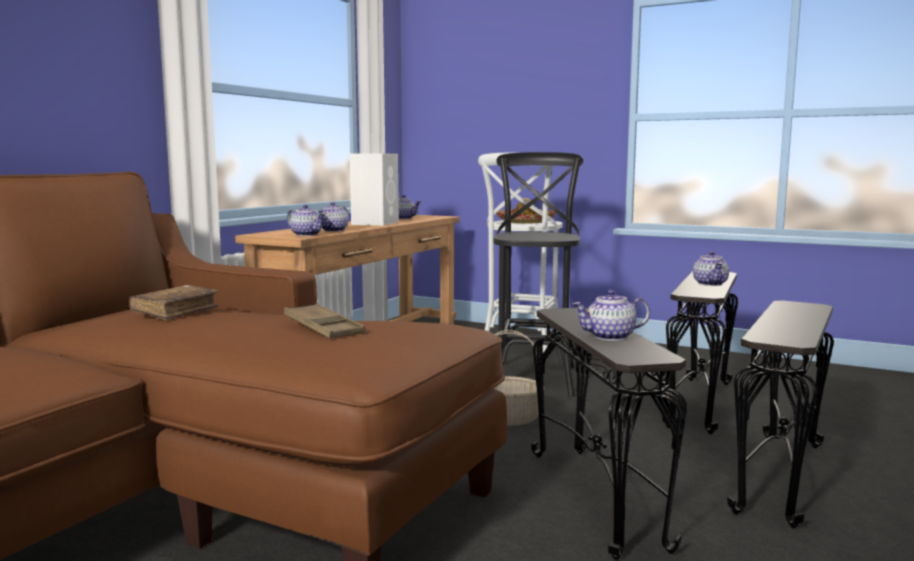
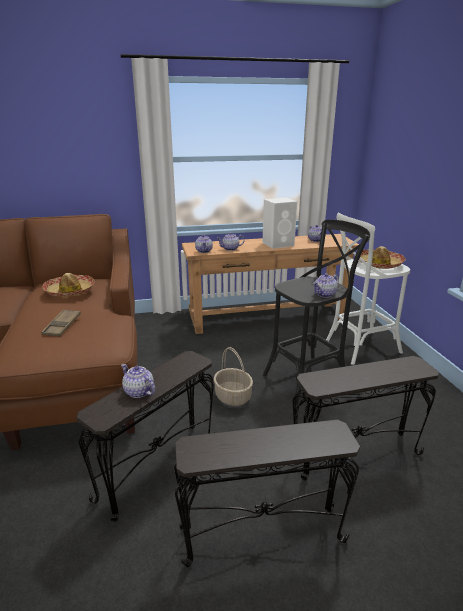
camera: 50 degrees right, 15 degrees up
brown book [129,285,219,320] -> hat [42,273,95,297]
teapot [693,251,729,286] -> teapot moved to [313,273,339,298]

